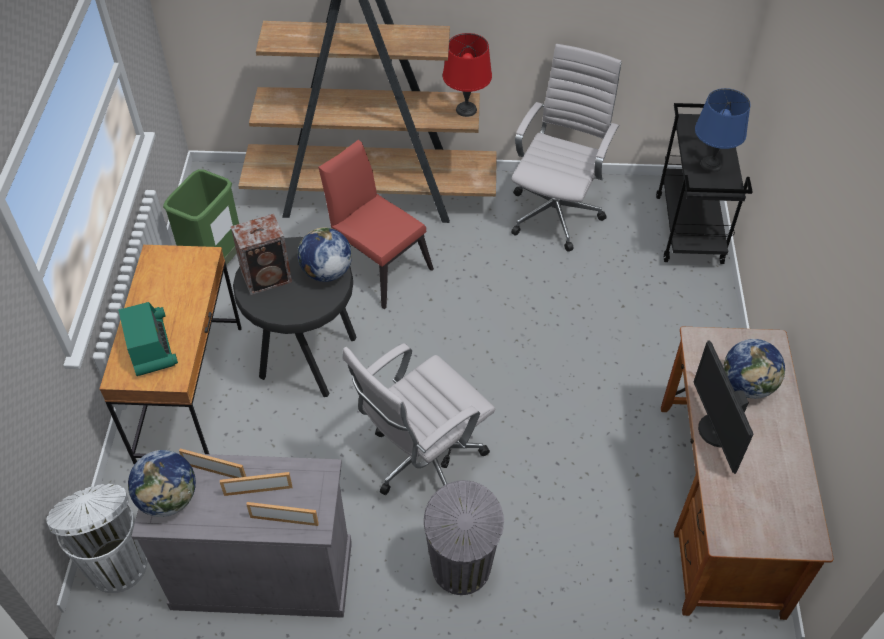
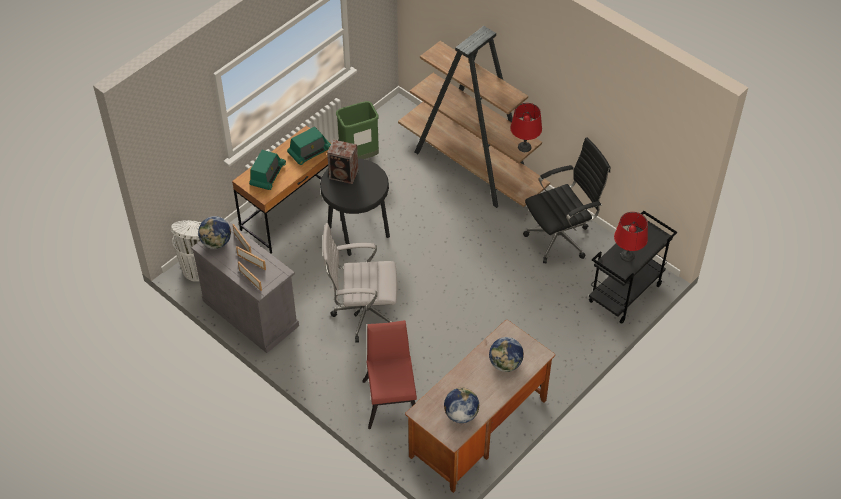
camera: 40 degrees right, 0 degrees up
globe [298,227,352,282] -> globe moved to [444,388,479,423]
red chair [318,140,434,309] -> red chair moved to [363,320,417,429]
grey trash can [424,480,504,595] -> none
white office chair [511,44,622,252] -> black office chair [523,137,610,263]
monitor [694,340,753,474] -> none
blue table lamp [695,88,750,172] -> red table lamp [614,212,648,262]
none -> radio [287,126,331,165]

